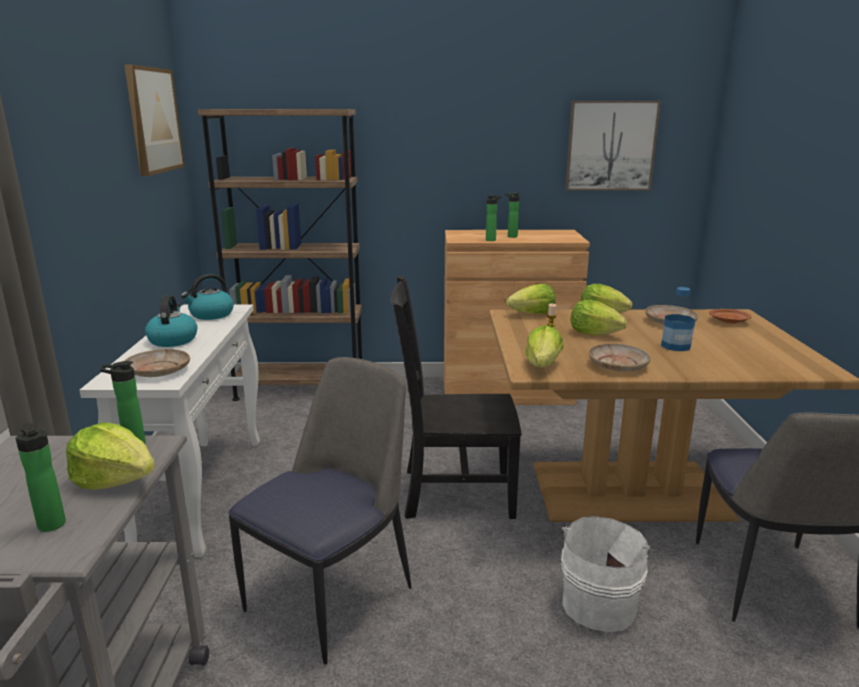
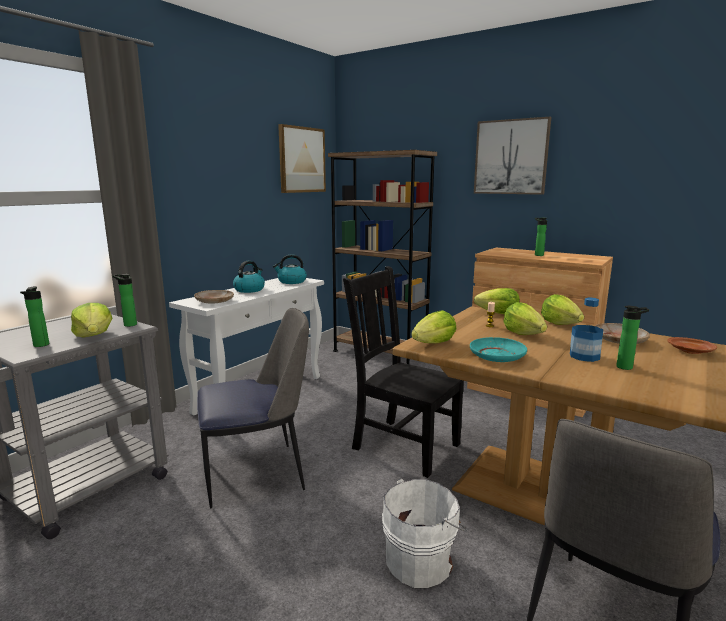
camera: 35 degrees right, 5 degrees down
bottle [486,195,502,241] -> bottle moved to [616,306,649,370]
picture [565,101,661,191] -> picture moved to [474,117,551,195]
beige plate [588,343,651,372] -> turquoise plate [470,337,527,362]

